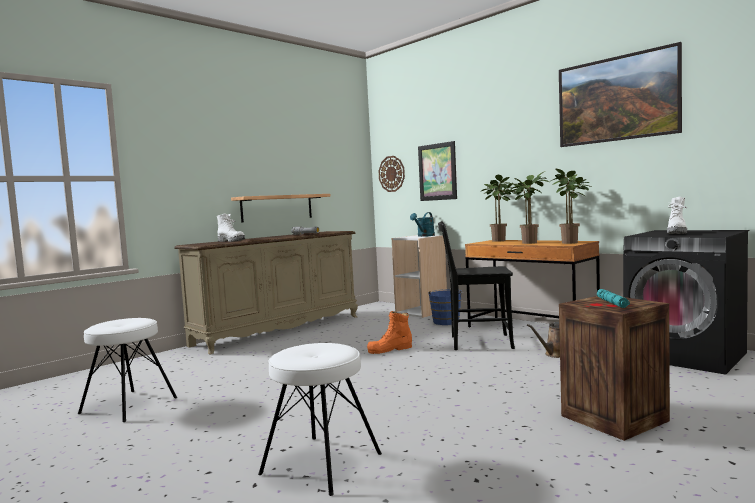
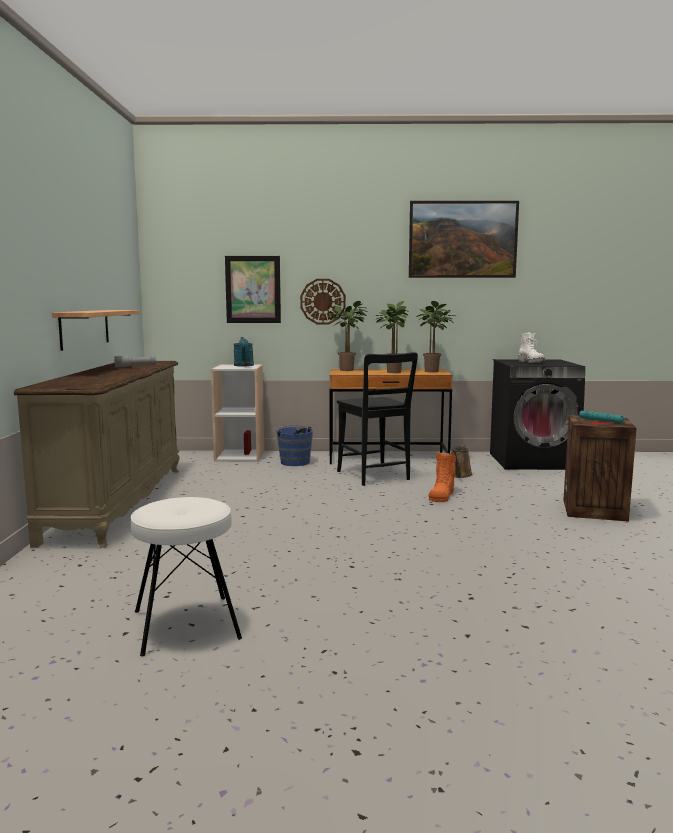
camera: 45 degrees left, 5 degrees up
white boot [217,214,245,242] -> none
white stool [258,343,382,496] -> none
orange boot [367,311,412,354] -> orange boot moved to [428,452,456,502]
wall clock [379,156,405,192] -> wall clock moved to [300,279,346,325]
black chair [438,221,515,350] -> black chair turned 75 degrees counterclockwise [337,352,418,486]

